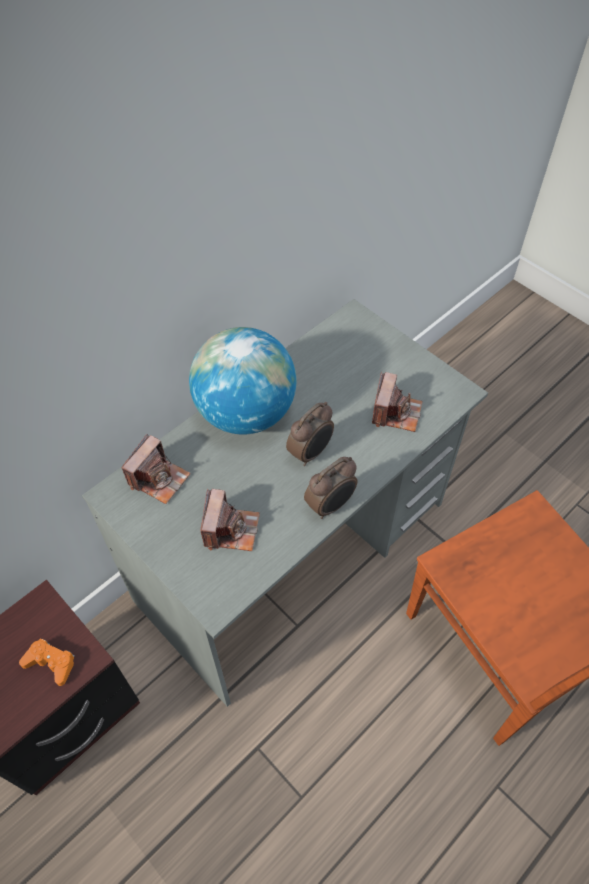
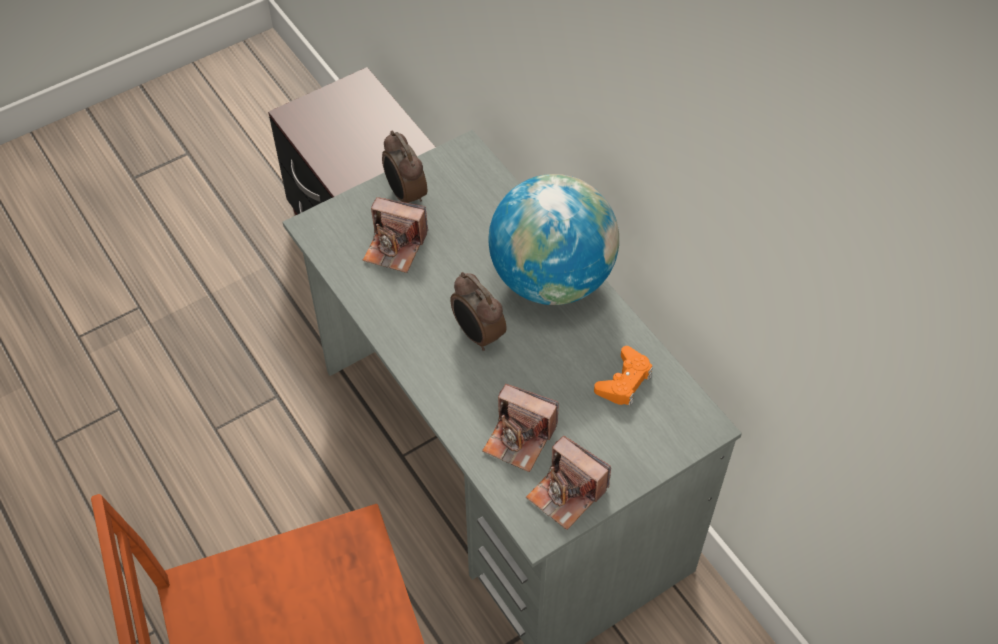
camera: 100 degrees right, 0 degrees up
orange game controller [19,638,74,686] -> orange game controller moved to [594,346,652,406]
camera [122,434,191,504] -> camera moved to [526,436,611,530]
alarm clock [304,457,358,519] -> alarm clock moved to [382,130,427,203]

